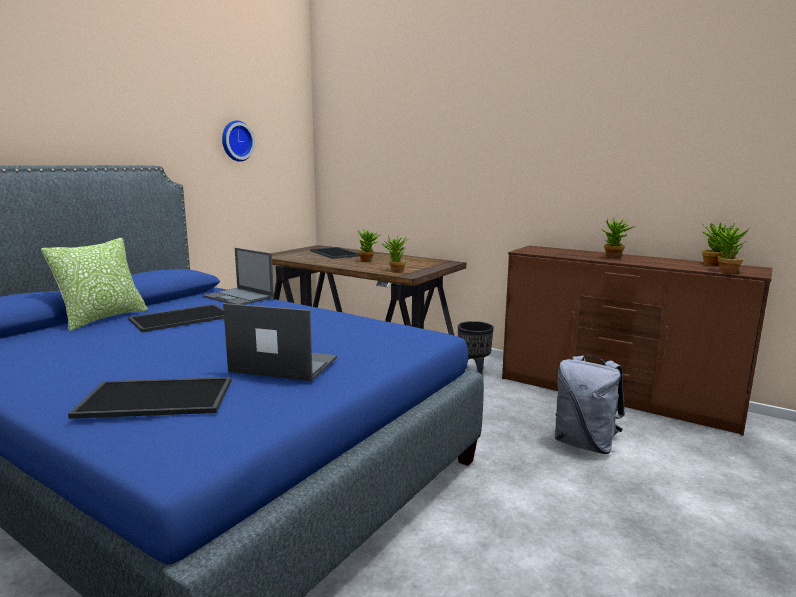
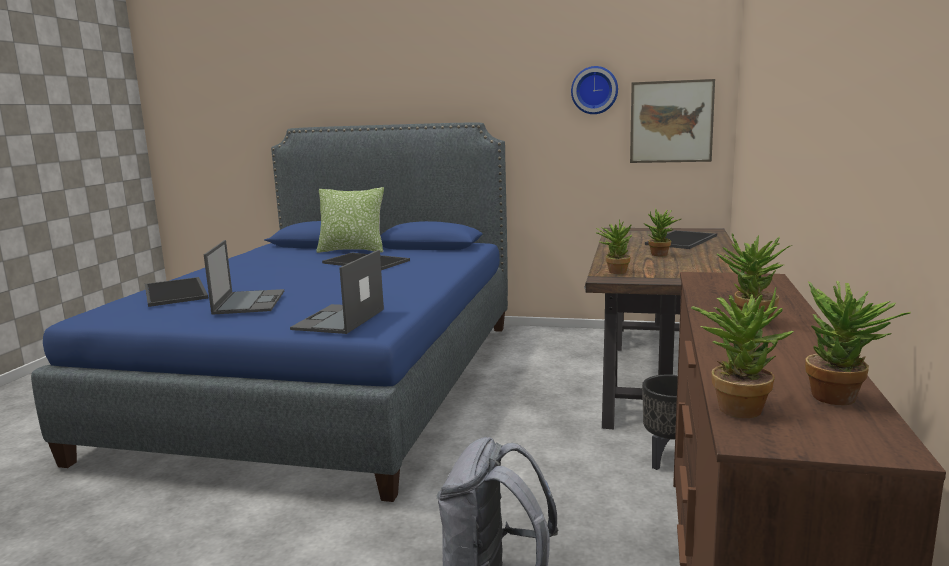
camera: 70 degrees right, 0 degrees up
laptop [203,248,274,305] -> laptop moved to [290,250,384,334]
none -> picture [630,79,715,163]

